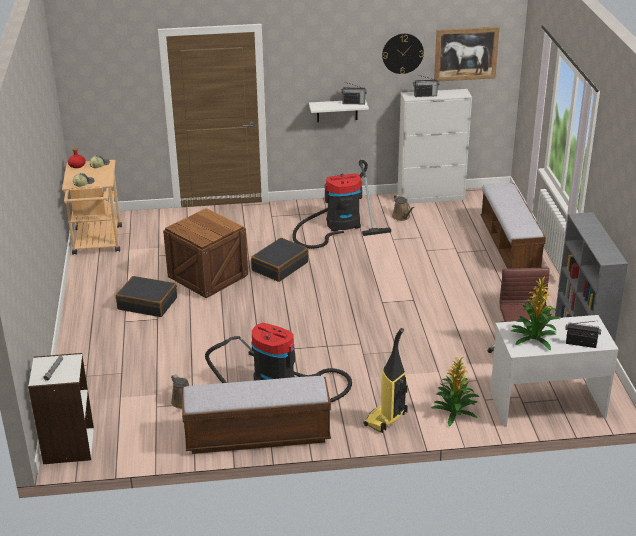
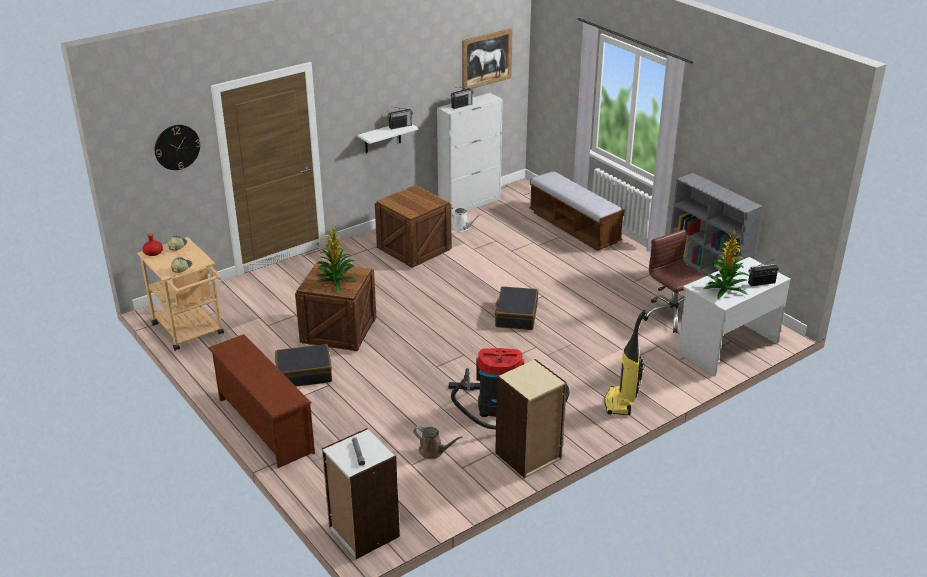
camera: 30 degrees left, 0 degrees up
bench [182,376,331,454] -> beige bookcase [495,359,567,478]
black suitcase [251,238,308,282] -> black suitcase moved to [495,286,538,330]
vacuum cleaner [292,160,391,249] -> crate [375,185,452,268]
wall clock [382,34,424,74] -> wall clock moved to [155,125,201,170]
brown watering can [392,195,415,221] -> white watering can [451,207,482,232]
potted plant [431,357,480,427] -> potted plant moved to [315,226,358,292]
none -> brown shoe rack [208,334,315,468]

